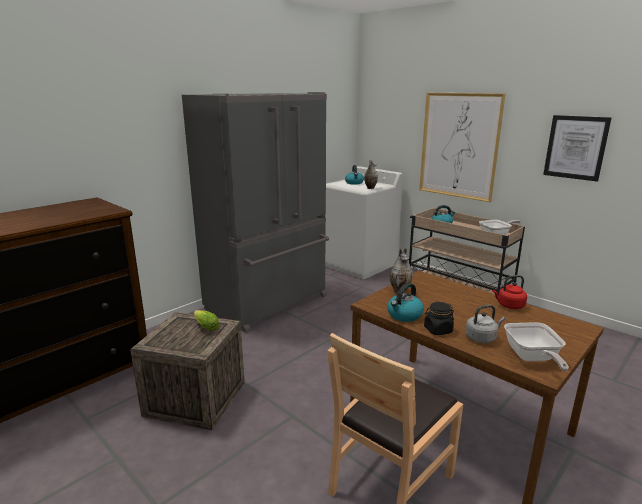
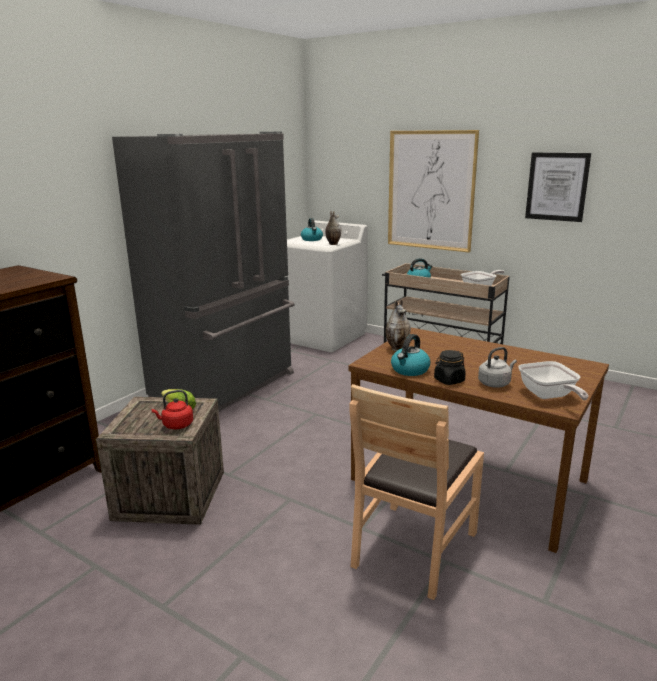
camera: 10 degrees left, 0 degrees up
red kettle [492,275,527,309] -> red kettle moved to [151,390,193,429]

